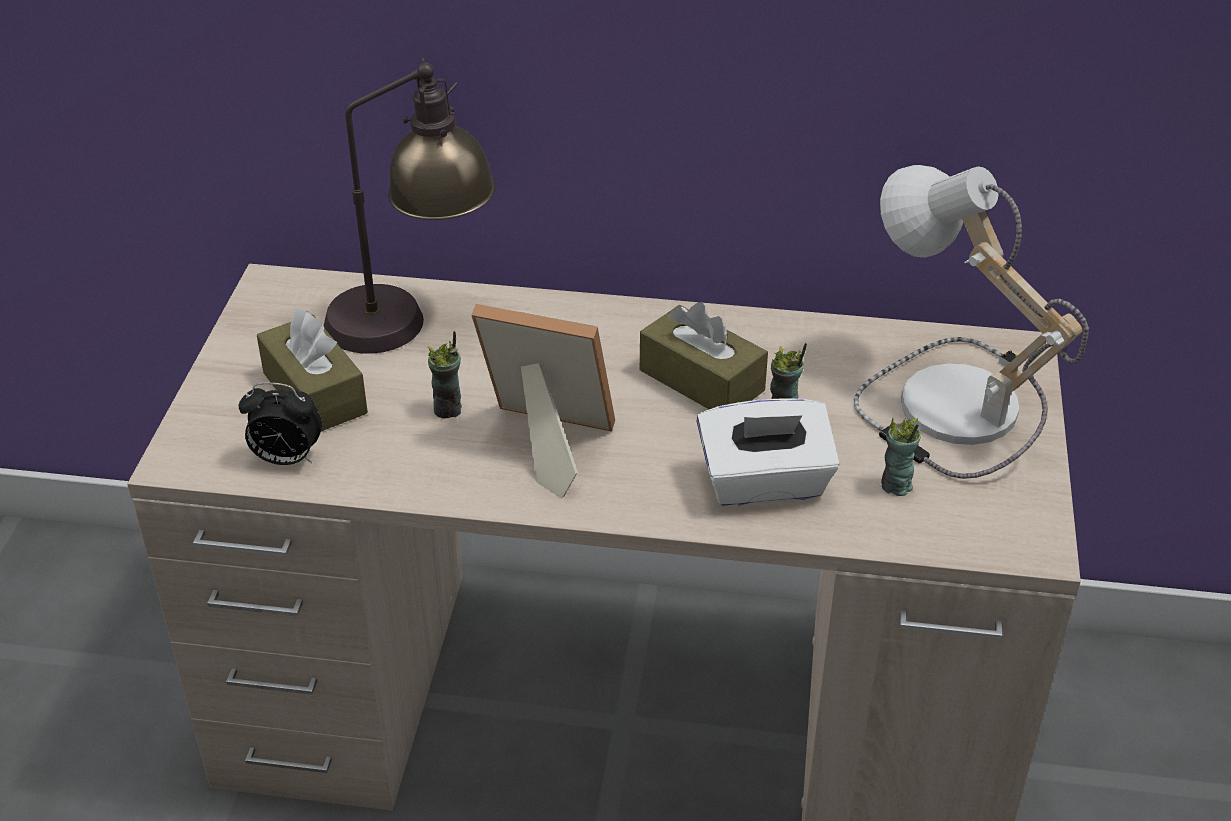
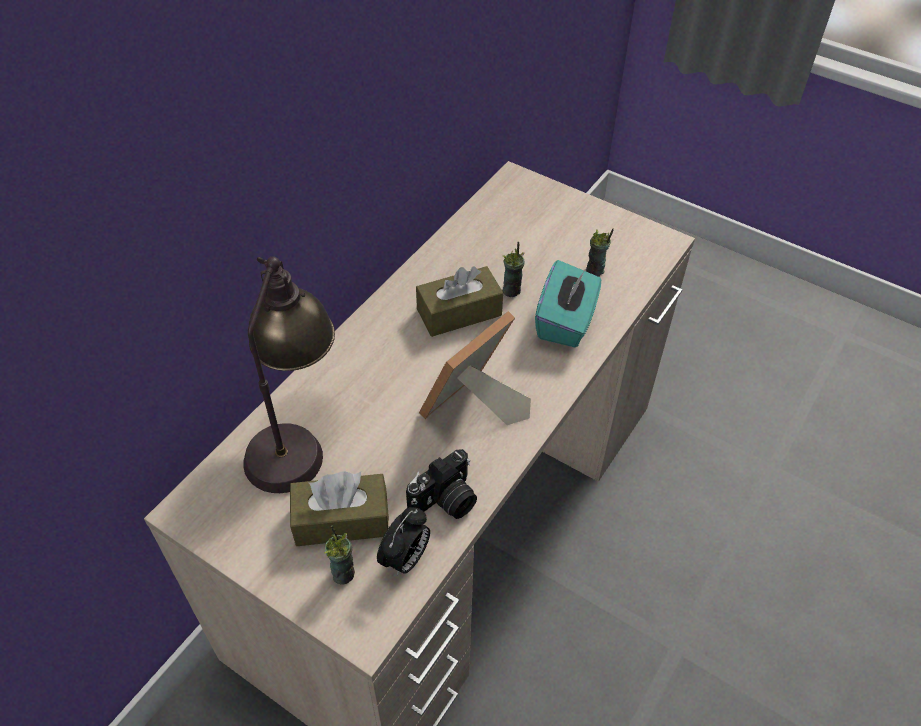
camera: 65 degrees left, 10 degrees up
cup [427,331,462,419] -> cup moved to [324,526,355,585]
white tissue box [697,398,840,506] -> turquoise tissue box [535,260,602,347]
table lamp [854,165,1089,479] -> none
none -> camera [406,449,477,519]

